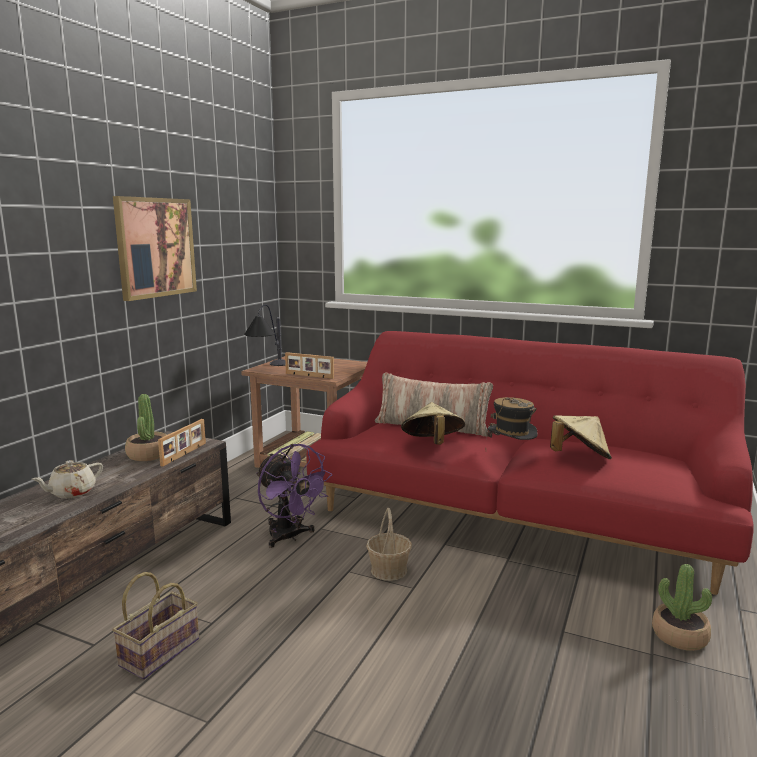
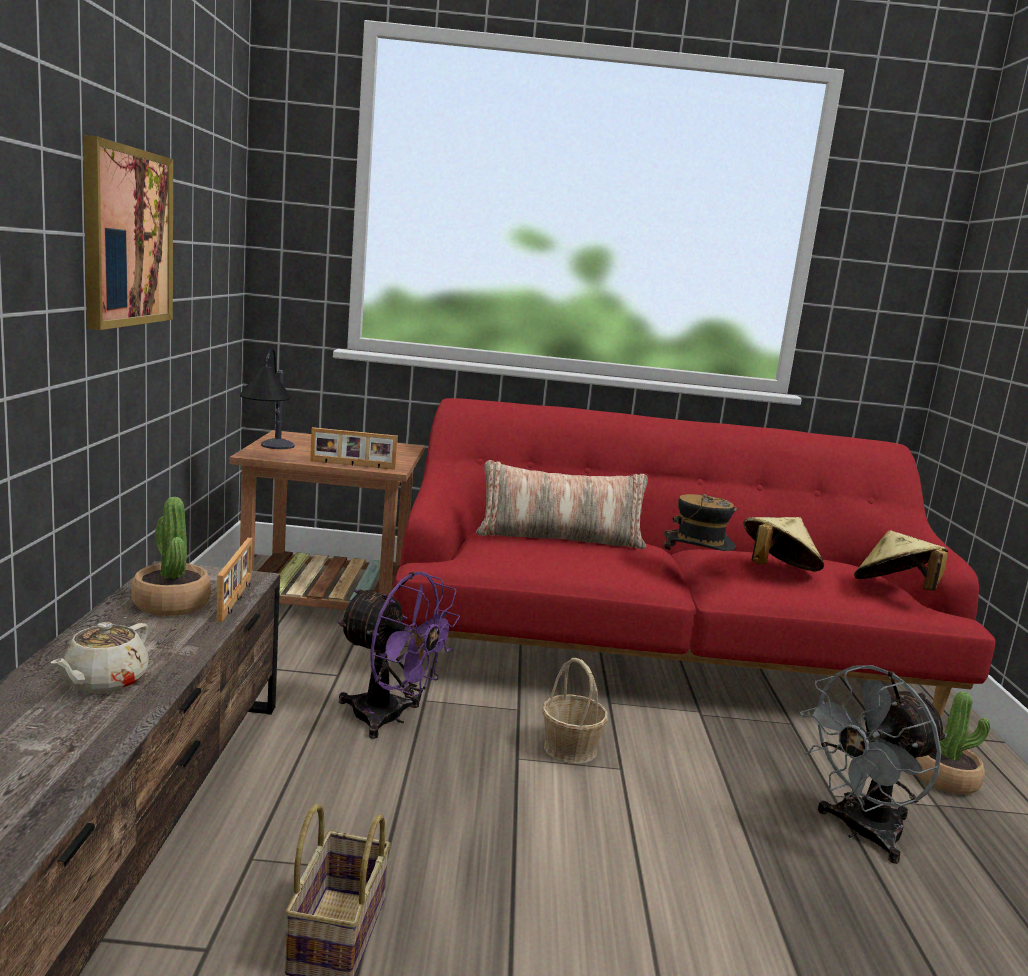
camera: 25 degrees left, 0 degrees up
beige hat [401,402,465,445] -> beige hat moved to [854,530,948,591]
none -> grey fan [800,665,947,864]

